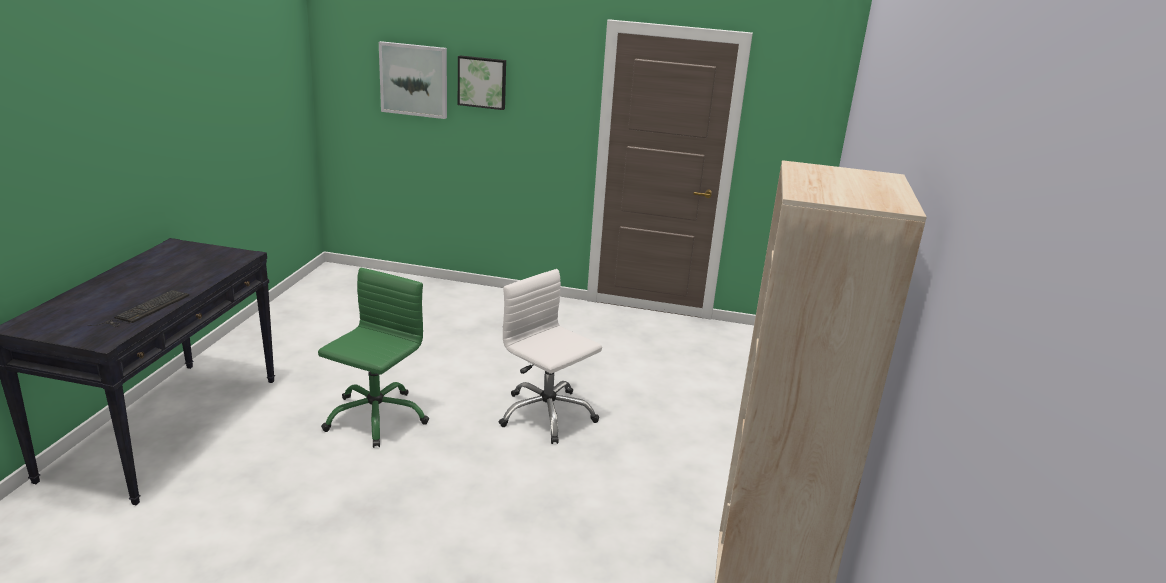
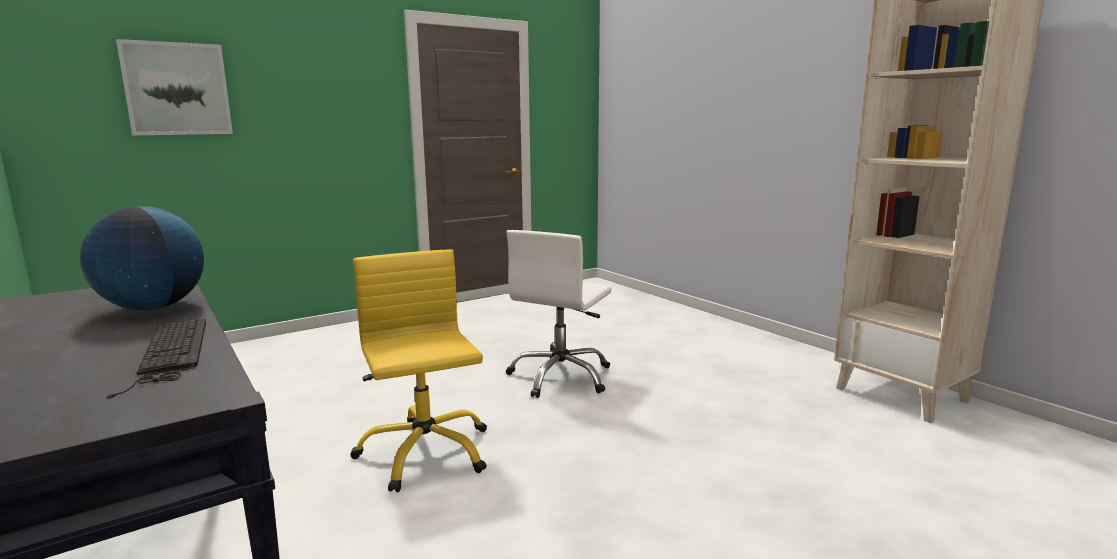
camera: 45 degrees left, 10 degrees down
green office chair [318,268,429,448] -> yellow office chair [350,249,487,492]
picture [458,56,506,110] -> none
white office chair [499,269,602,444] -> white office chair turned 60 degrees counterclockwise [506,230,611,398]
none -> globe [80,206,204,310]

